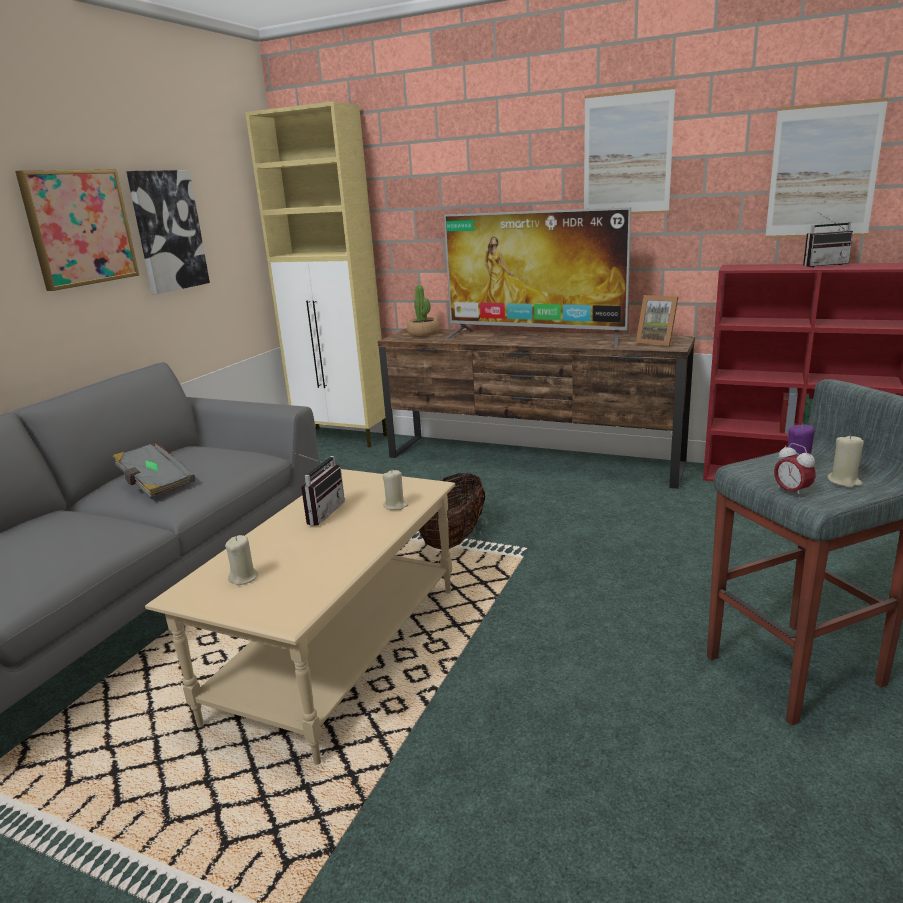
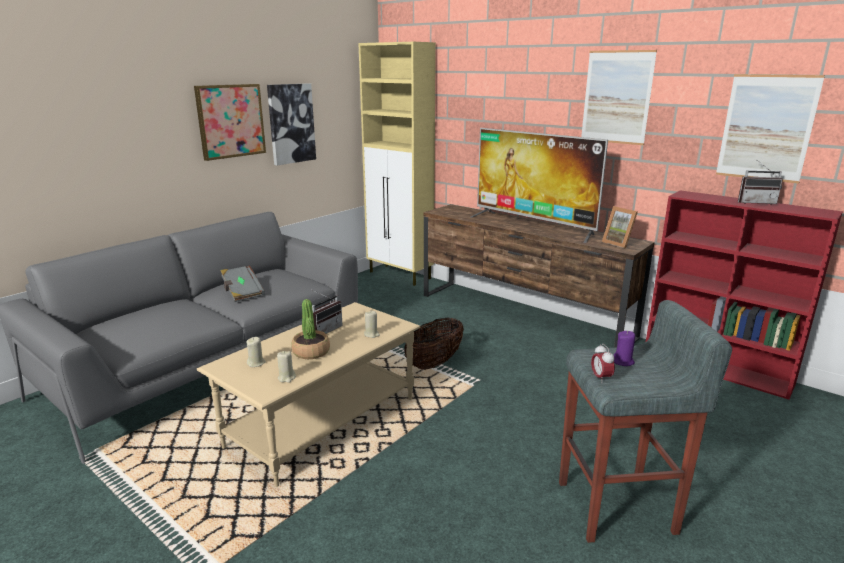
camera: 15 degrees right, 0 degrees up
potted plant [407,285,439,337] -> potted plant moved to [291,299,330,359]
beige candle [828,434,864,488] -> beige candle moved to [277,351,296,383]

